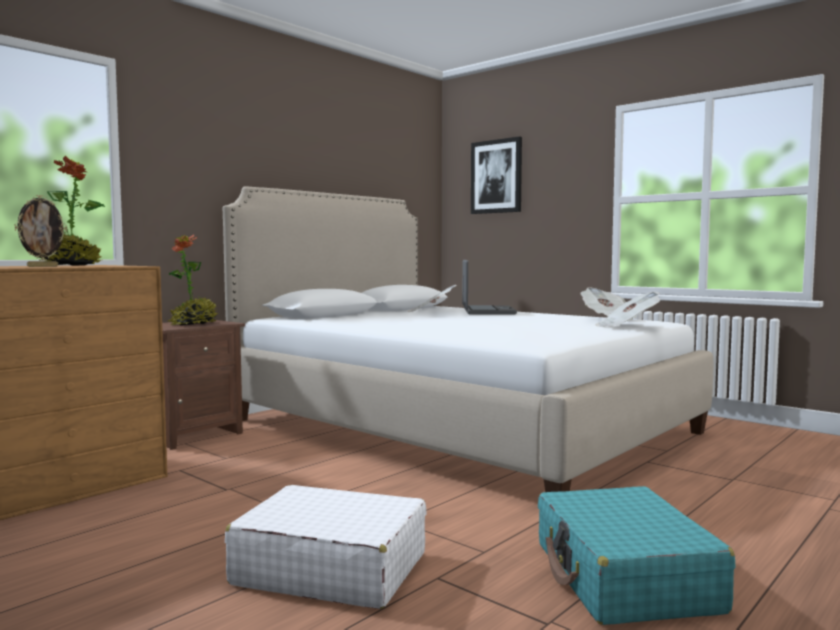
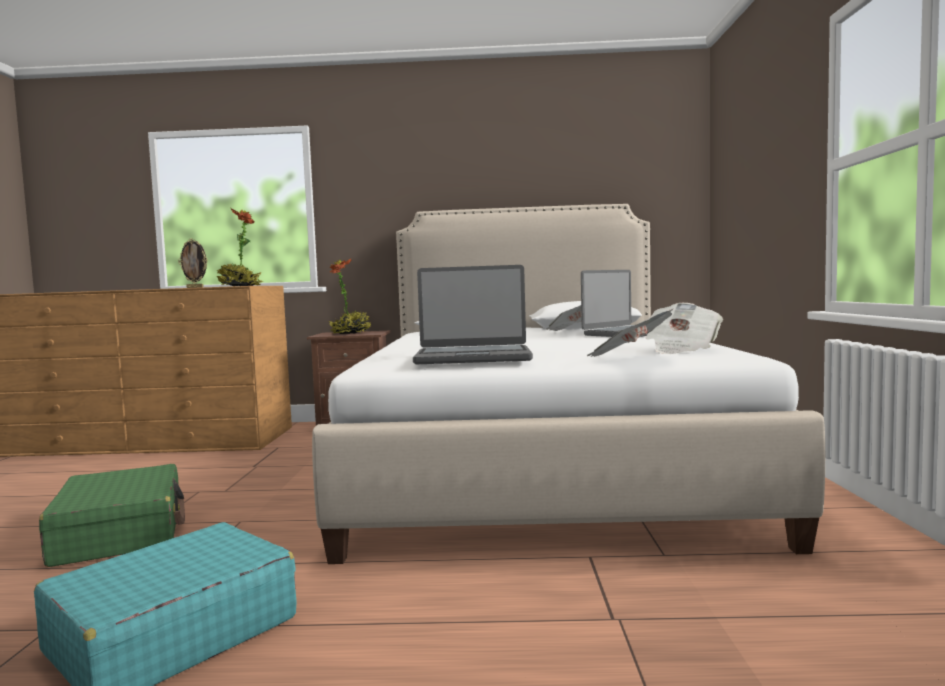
camera: 50 degrees right, 0 degrees up
white suitcase [225,485,427,609] -> green suitcase [39,464,185,567]
picture [471,136,522,214] -> none
none -> laptop [413,265,533,364]

